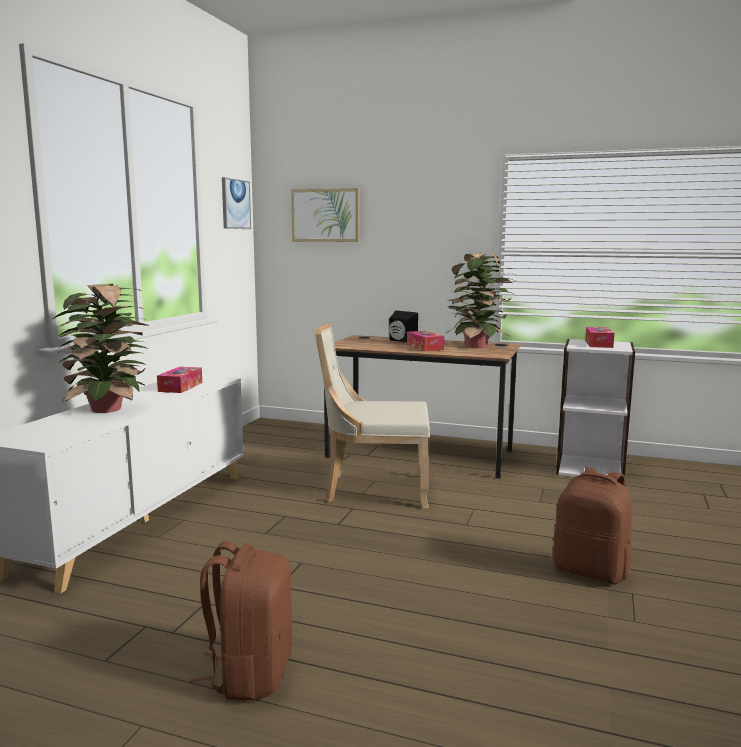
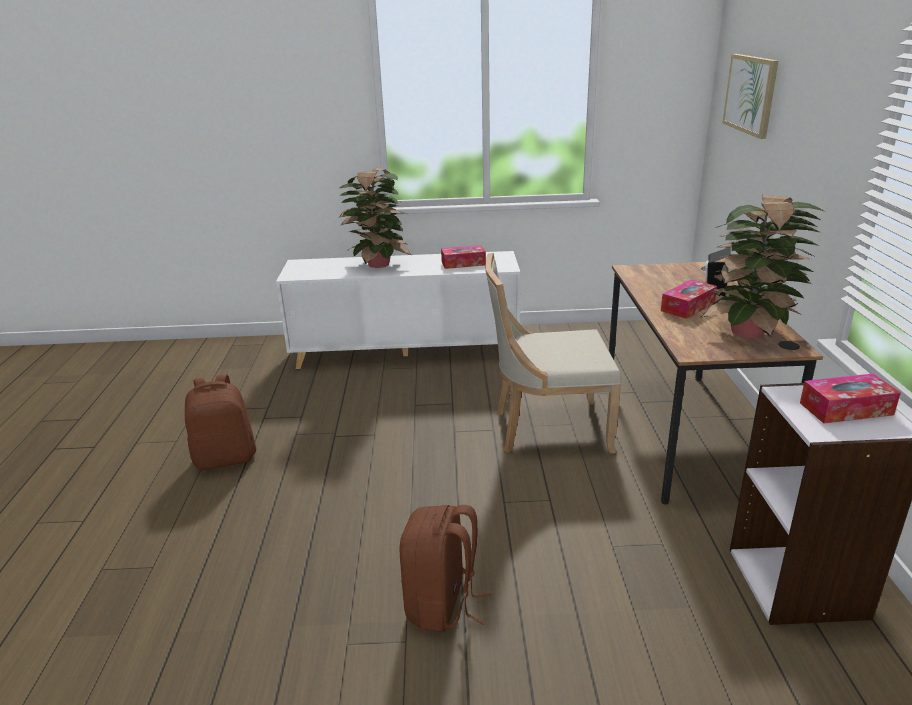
camera: 70 degrees right, 15 degrees up
picture [222,177,251,229] -> none
beige chair [315,323,430,509] -> beige chair turned 75 degrees counterclockwise [485,253,621,454]

